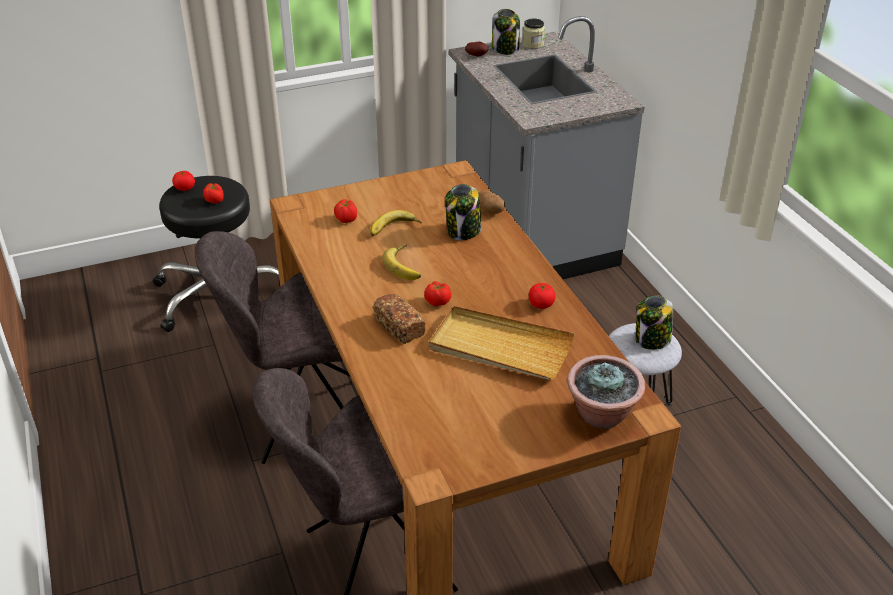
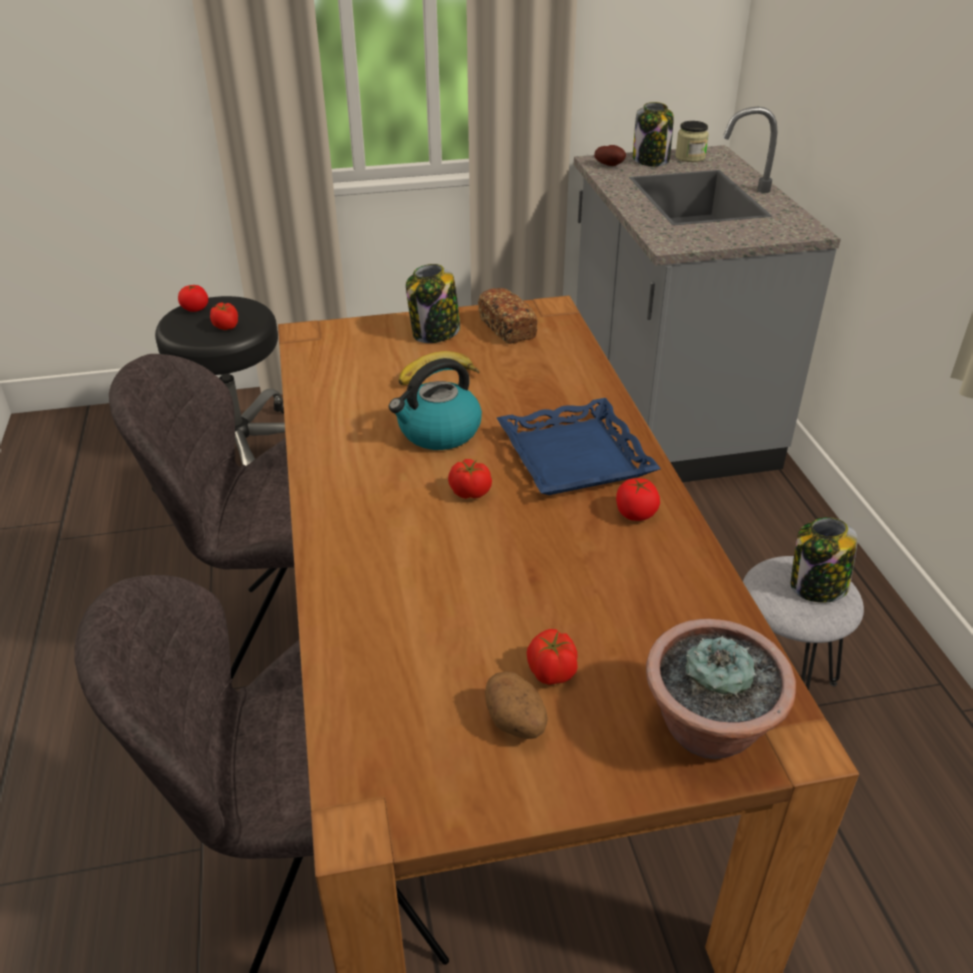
camera: 10 degrees right, 0 degrees up
tomato [334,200,357,223] -> tomato moved to [527,629,578,685]
bread [373,294,426,344] -> bread moved to [478,288,537,344]
banana [382,245,421,280] -> kettle [389,358,482,450]
beige tray [429,306,575,380] -> none
jar [445,184,482,240] -> jar moved to [406,264,460,343]
potato [479,190,505,214] -> potato moved to [485,671,548,739]
none -> blue tray [497,398,661,495]

